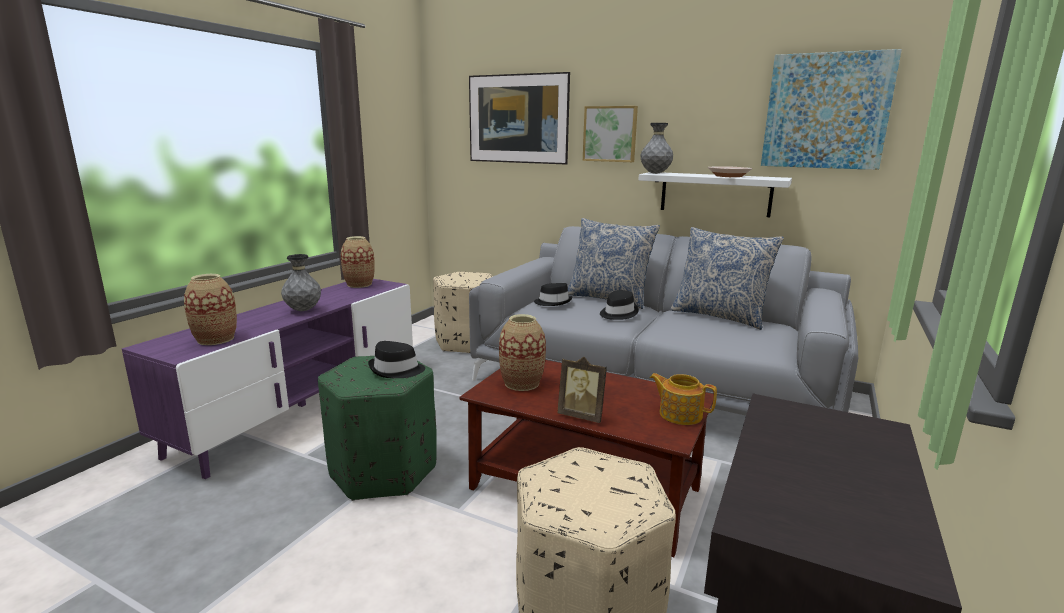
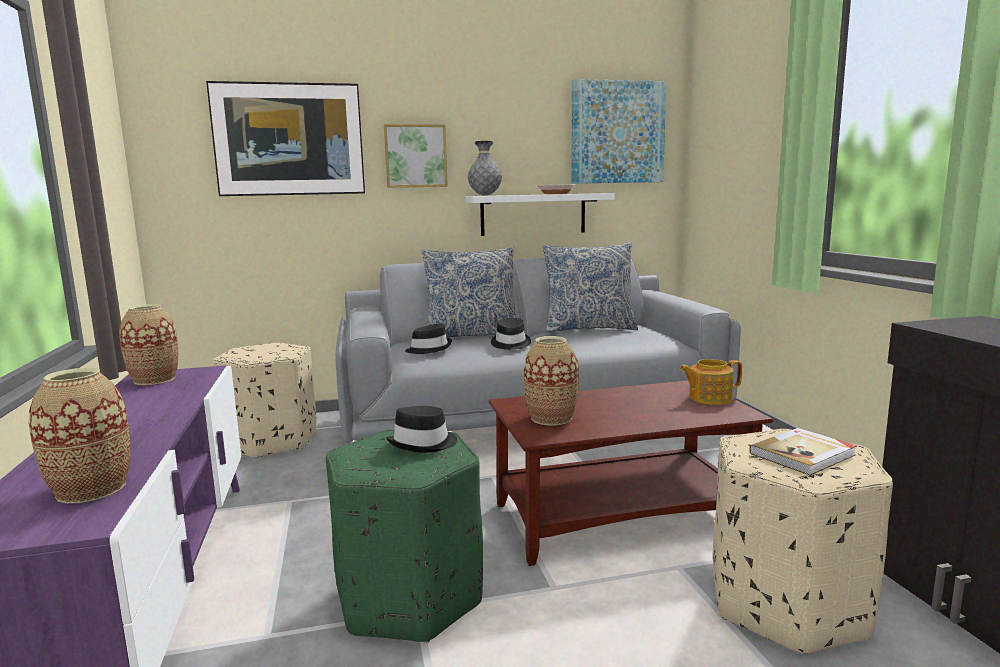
camera: 40 degrees left, 5 degrees down
grey vase [281,254,321,311] -> none
picture frame [557,357,607,423] -> none
none -> book [749,428,857,475]

